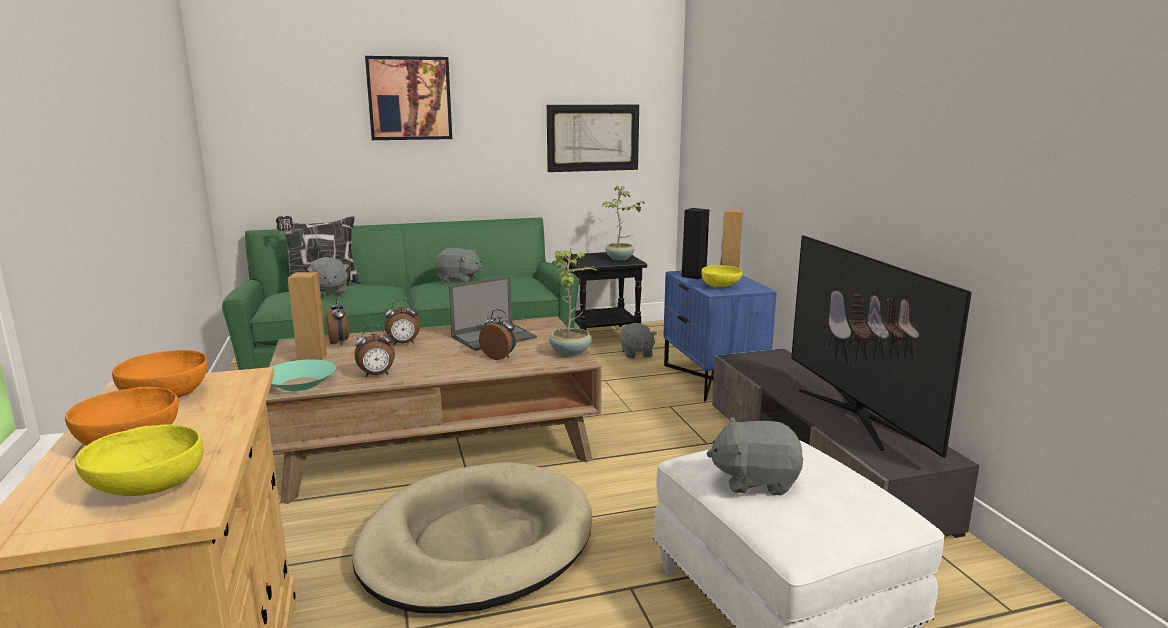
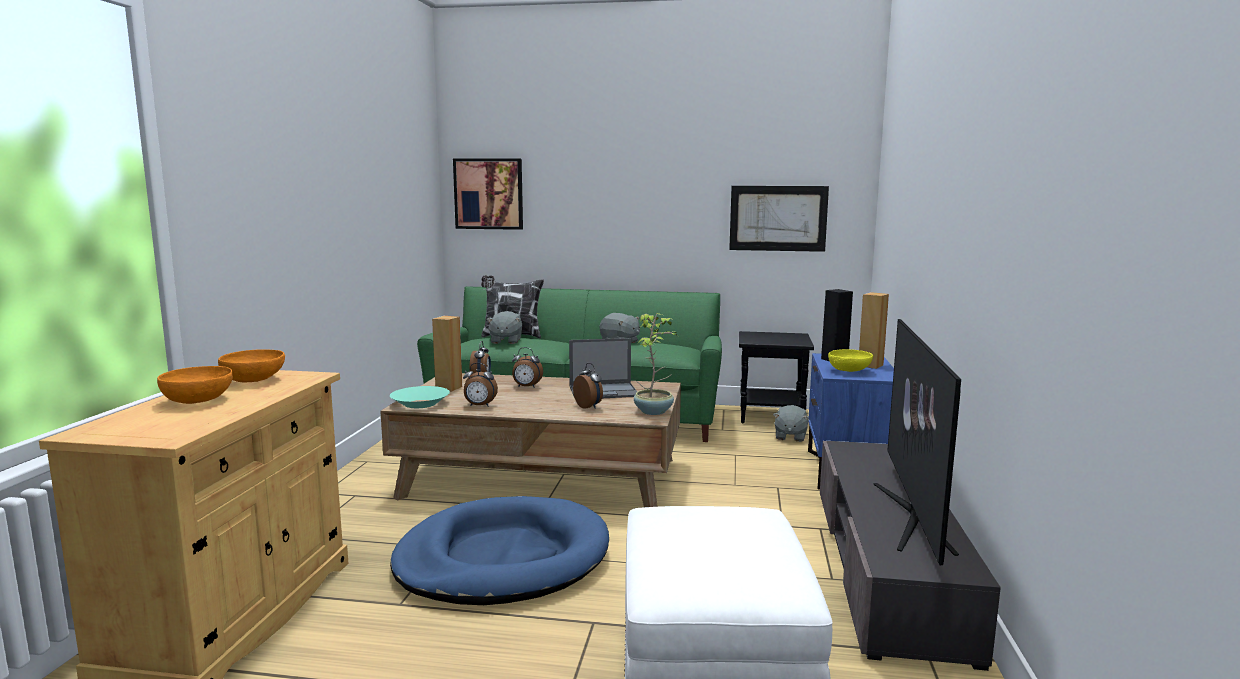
camera: 25 degrees right, 5 degrees down
yellow bowl [75,424,204,496] -> none
beige dog bed [352,462,592,613] -> blue dog bed [390,496,609,605]
picture [365,56,452,140] -> picture moved to [453,159,523,230]
potted plant [602,186,645,260] -> none
grey plush toy [707,417,803,495] -> none

